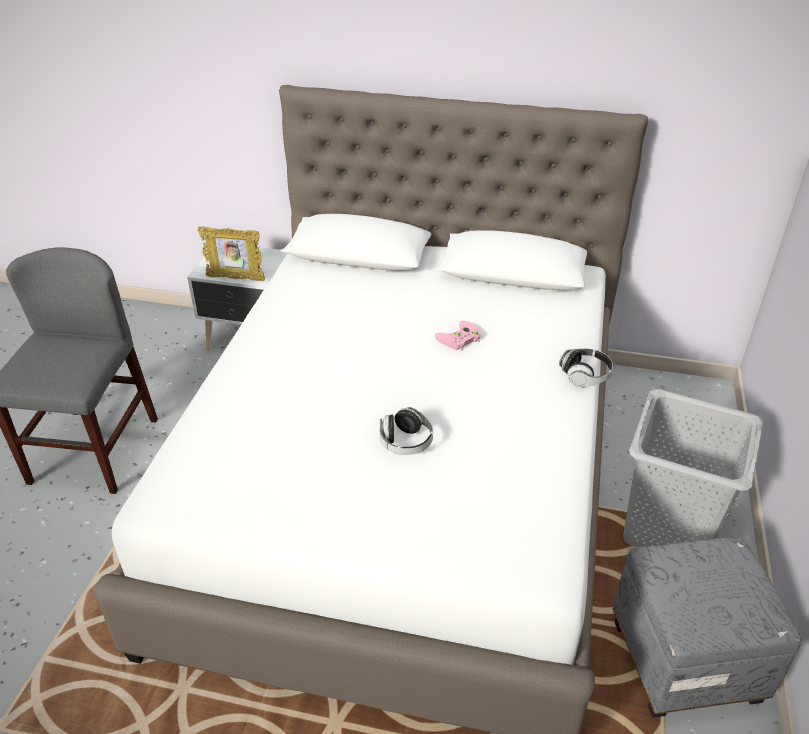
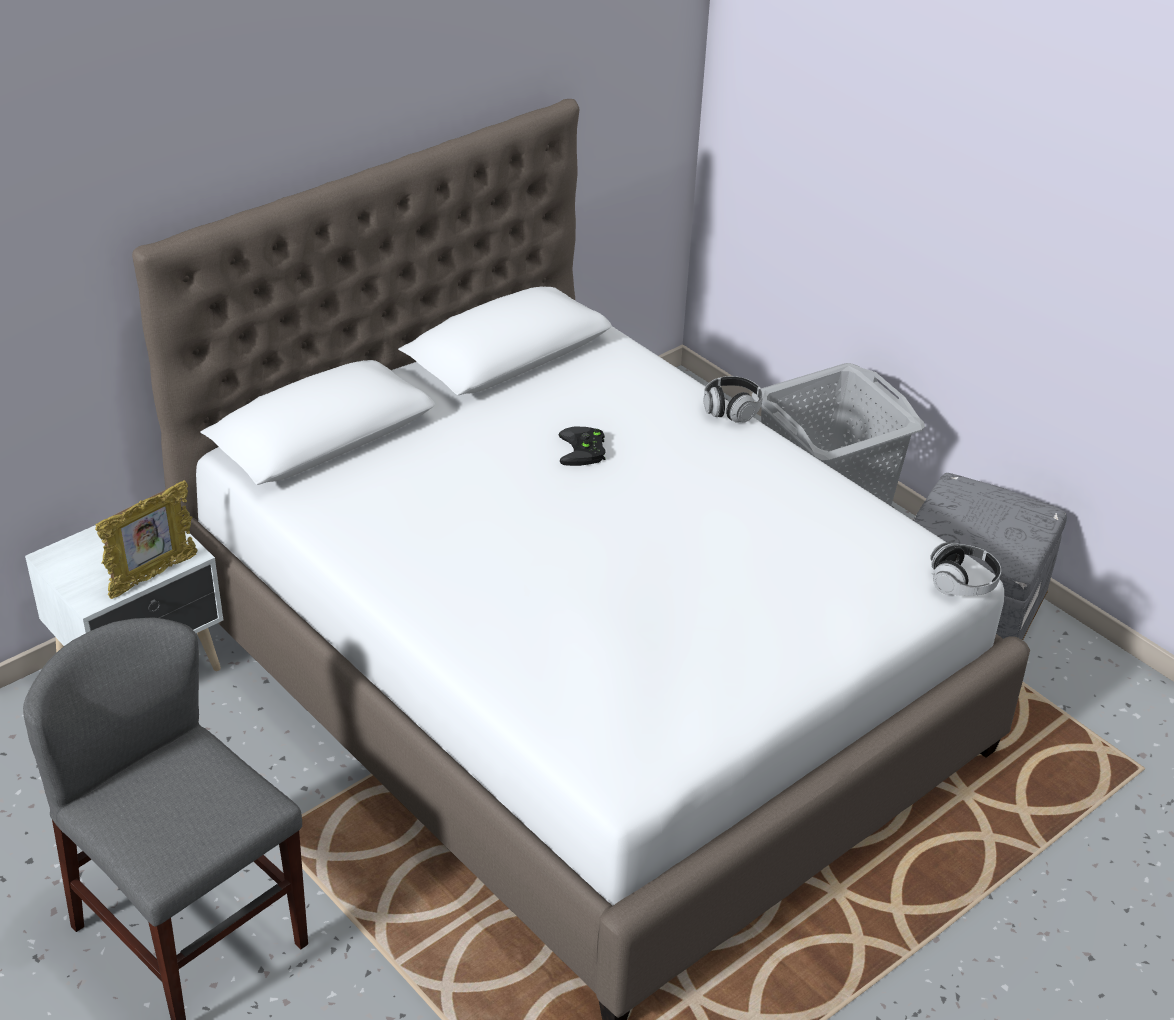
camera: 55 degrees left, 0 degrees up
headphones [380,407,433,455] -> headphones moved to [930,542,1001,596]
pink game controller [435,321,481,351] -> black game controller [559,427,606,466]

